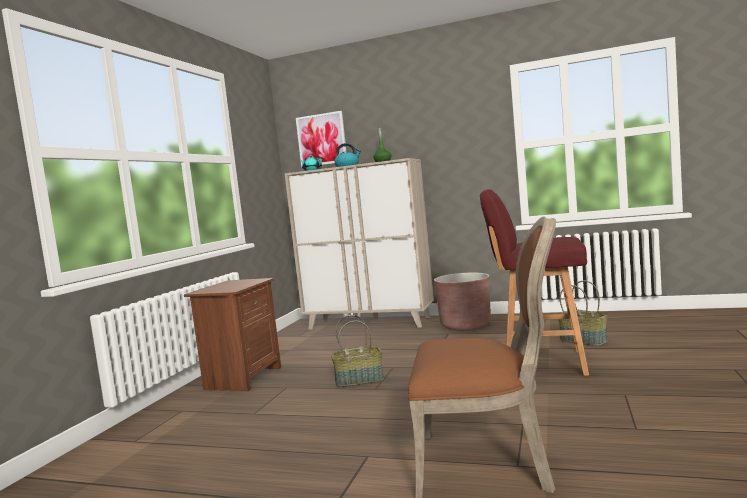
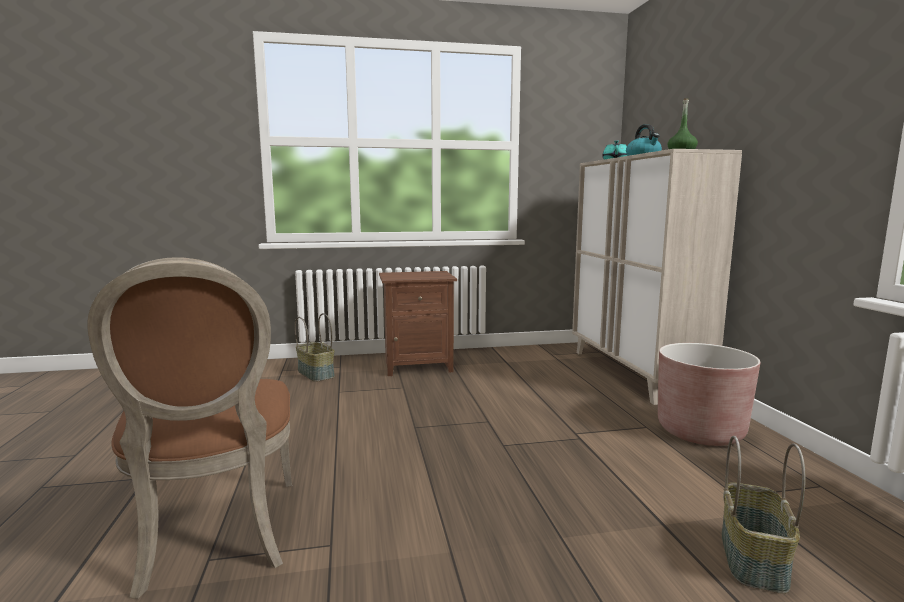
camera: 60 degrees right, 5 degrees up
picture [296,111,346,167] -> none
basket [331,315,384,387] -> basket moved to [294,313,335,382]
red stool [480,189,589,376] -> none

